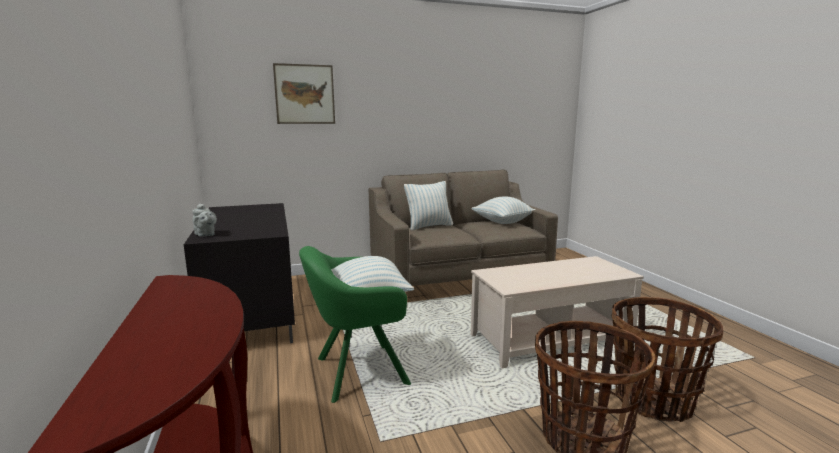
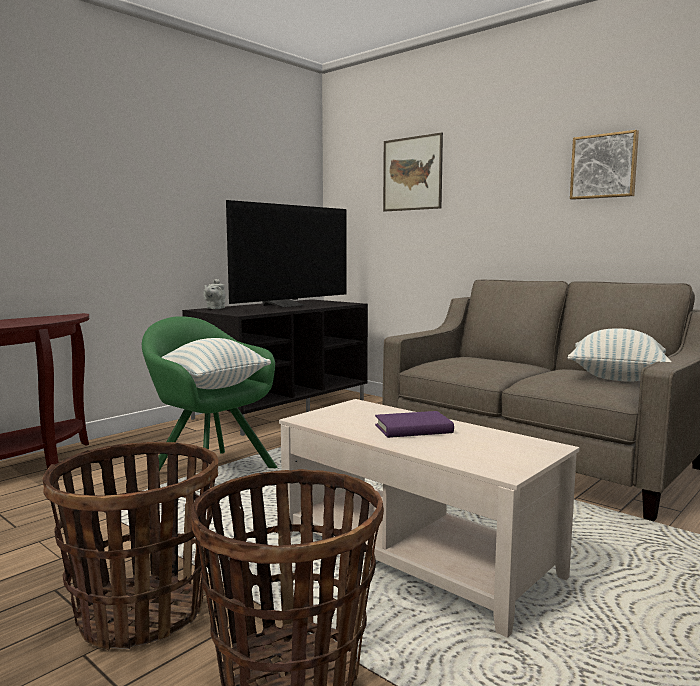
camera: 60 degrees right, 5 degrees down
pillow [404,181,453,230] -> none
none -> television [226,200,347,307]
none -> purple book [375,411,454,438]
none -> picture [570,130,639,200]

